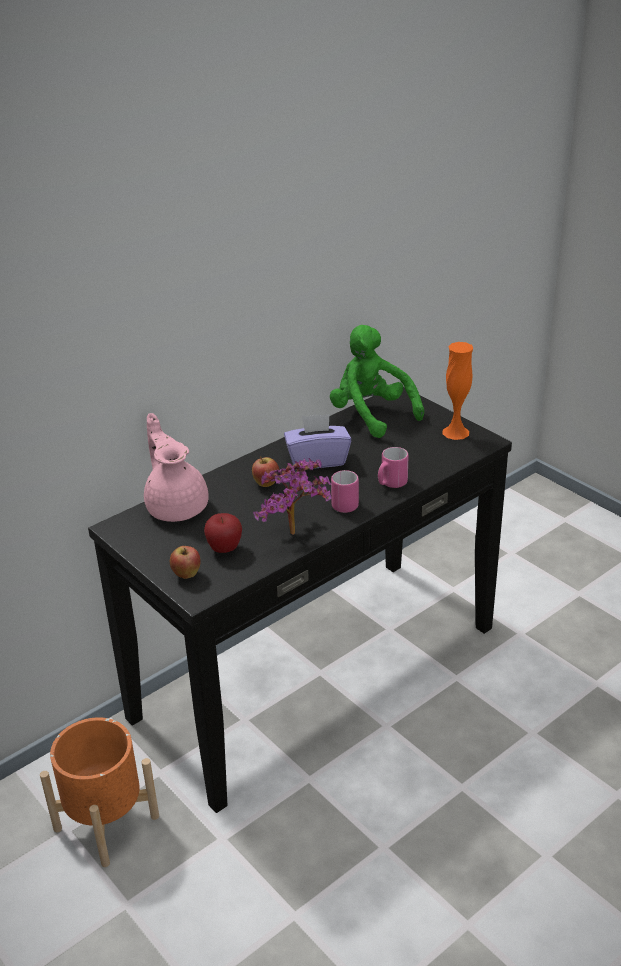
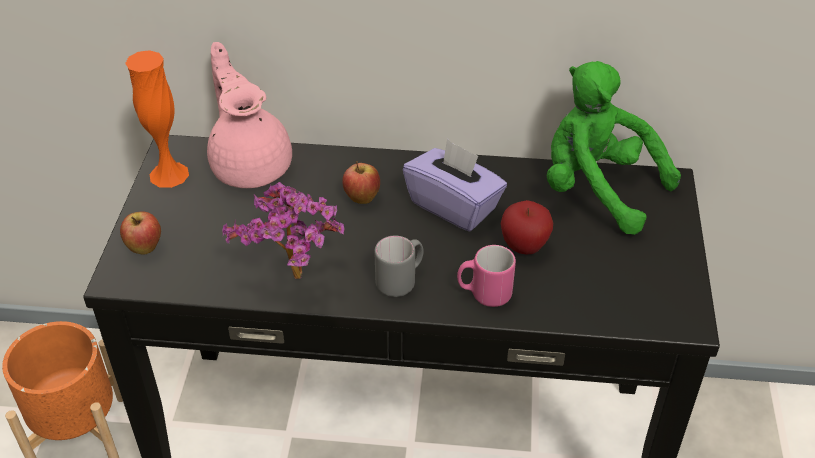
camera: 45 degrees right, 10 degrees up
pink teapot [144,413,209,522] -> pink teapot turned 45 degrees counterclockwise [207,42,292,188]
apple [204,513,242,553] -> apple moved to [501,200,553,255]
green plush toy [330,325,424,438] -> green plush toy turned 60 degrees counterclockwise [547,61,681,235]
pink mug [331,470,359,513] -> grey mug [374,235,424,297]
orange vase [442,342,473,440] -> orange vase moved to [125,50,189,188]

